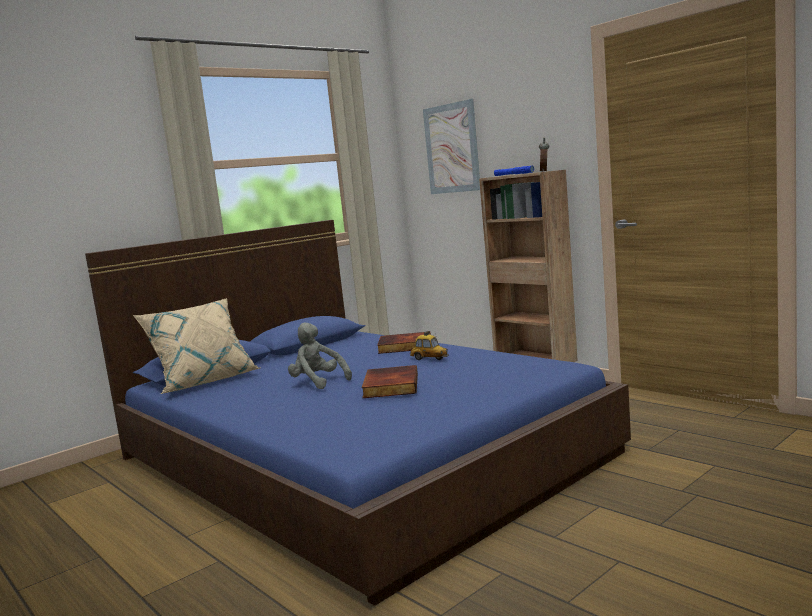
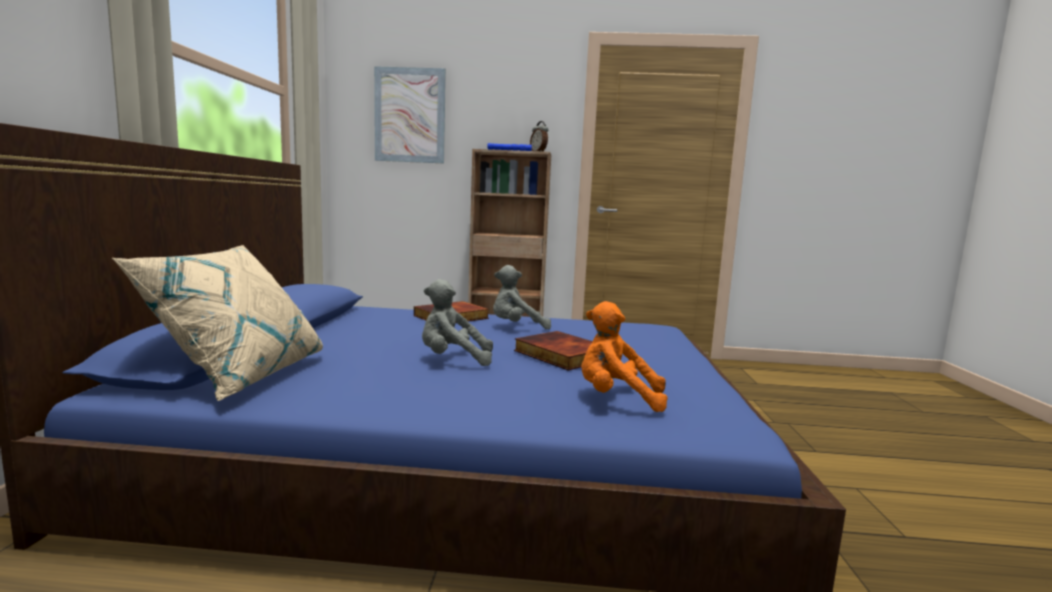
camera: 45 degrees left, 0 degrees up
toy car [410,331,449,360] -> grey plush toy [493,265,551,330]
none -> orange plush toy [582,301,668,412]

